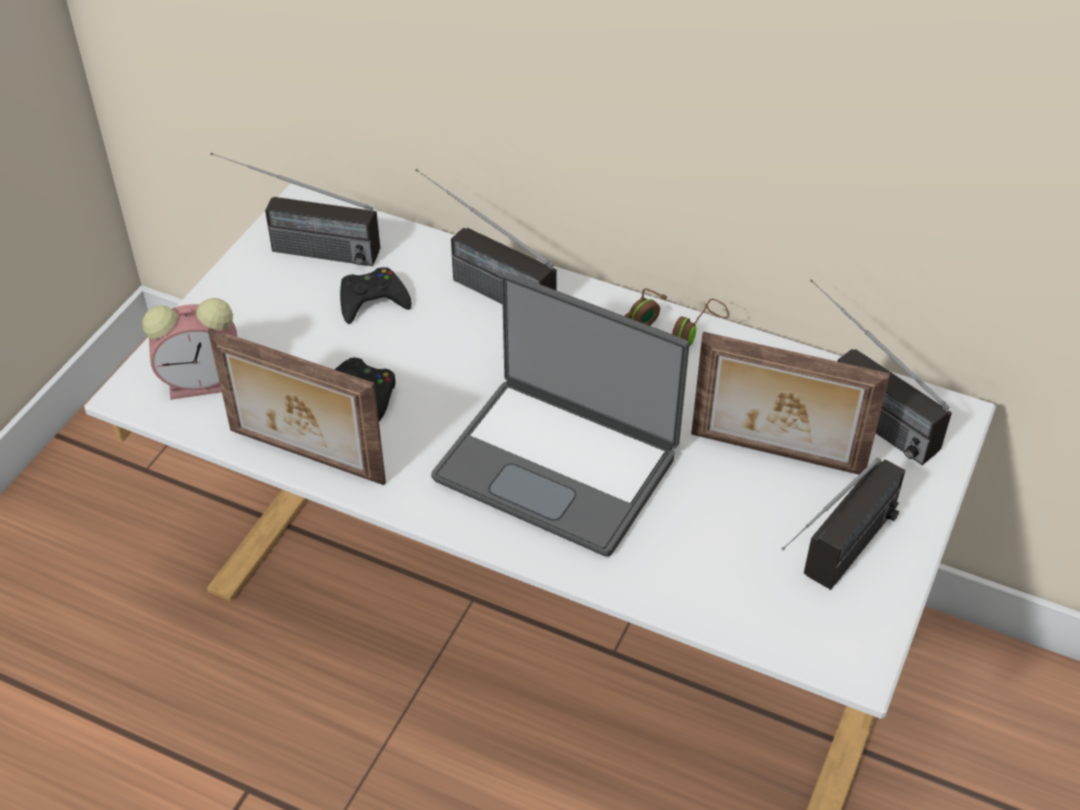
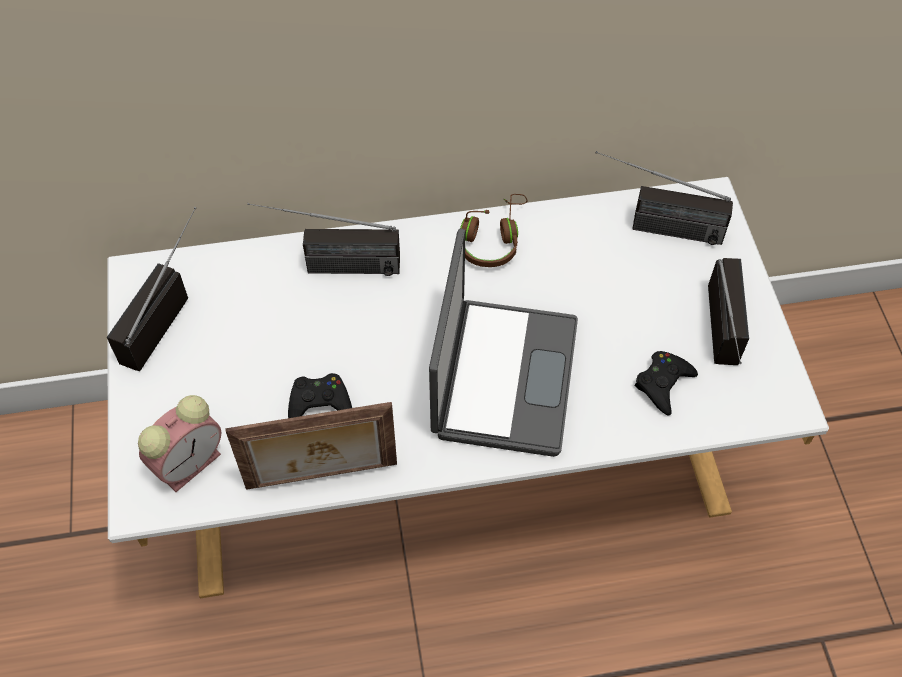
camera: 35 degrees left, 10 degrees up
radio [210,152,380,266] -> radio turned 135 degrees clockwise [107,207,196,371]
black game controller [340,267,412,324] -> black game controller moved to [635,351,698,416]
laptop [431,273,689,557] -> laptop turned 75 degrees counterclockwise [429,228,578,457]
picture frame [691,332,890,475] -> none

